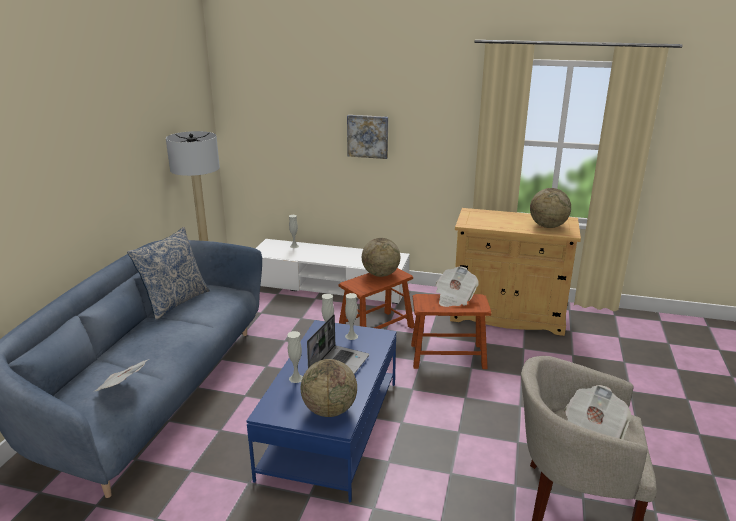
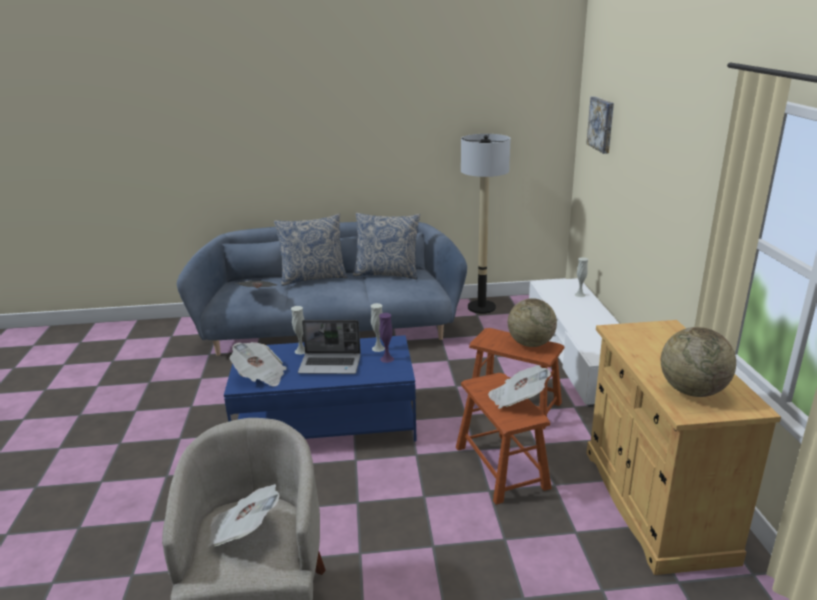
camera: 70 degrees right, 0 degrees up
globe [301,359,357,417] -> newspaper [229,342,286,386]
white vase [345,293,358,340] -> purple vase [379,313,394,363]
picture [347,115,388,159] -> picture moved to [586,97,614,154]
none -> pillow [274,214,348,286]

